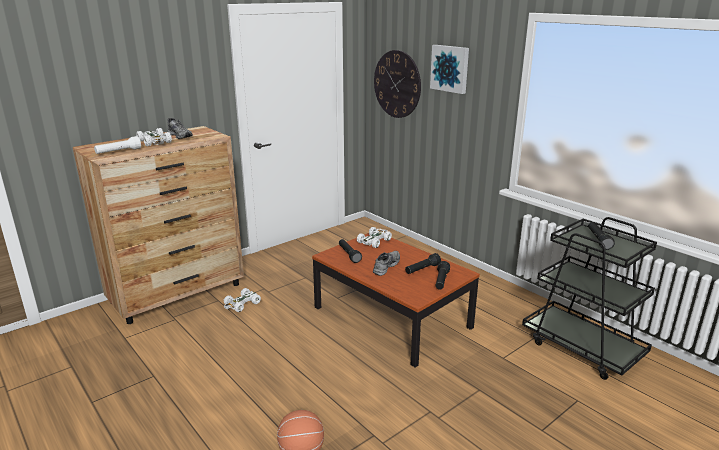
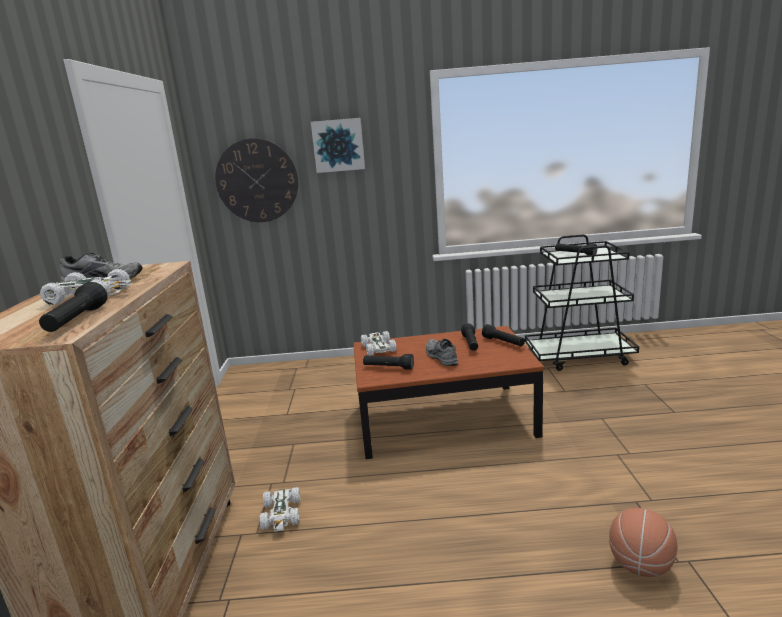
camera: 50 degrees left, 5 degrees down
white flashlight [94,136,141,154] -> black flashlight [39,282,107,332]

